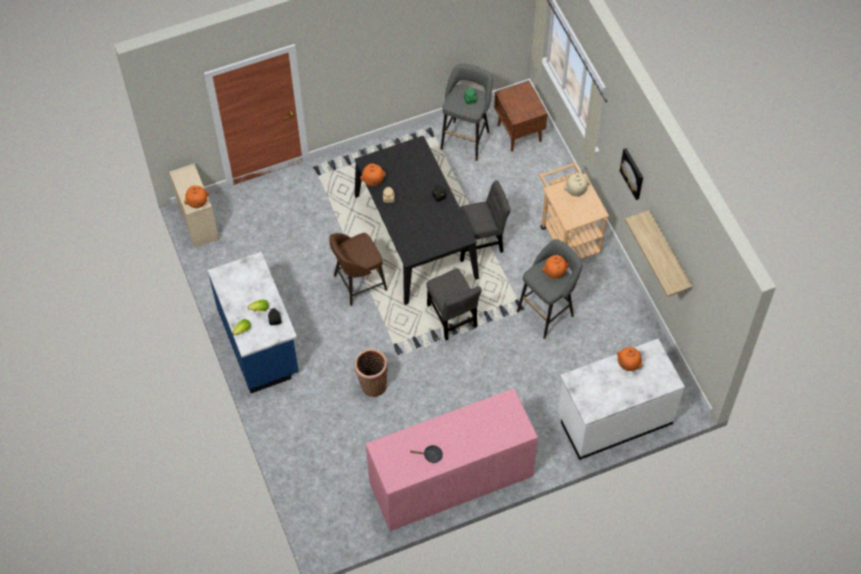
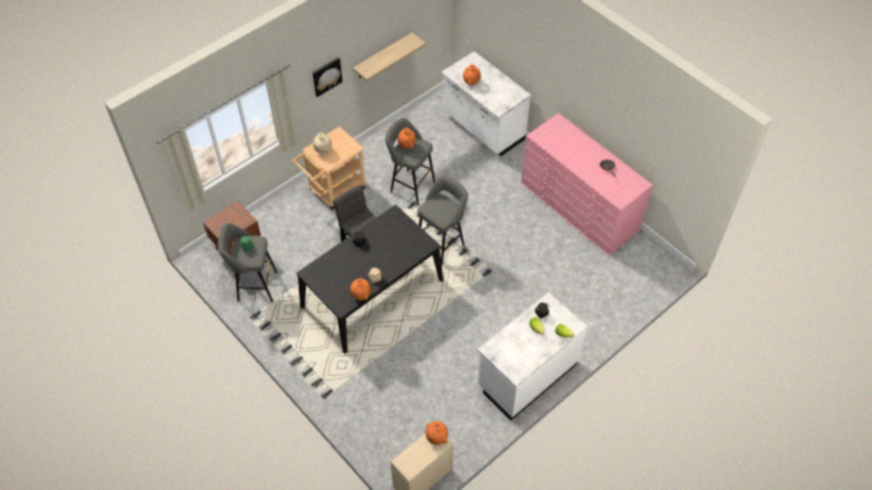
camera: 110 degrees left, 5 degrees down
blue counter [208,252,299,393] -> white counter [477,292,588,420]
brown stool [329,233,387,306] -> none
basket [354,348,388,397] -> none
grey chair [427,268,482,341] -> grey stool [418,175,468,266]

